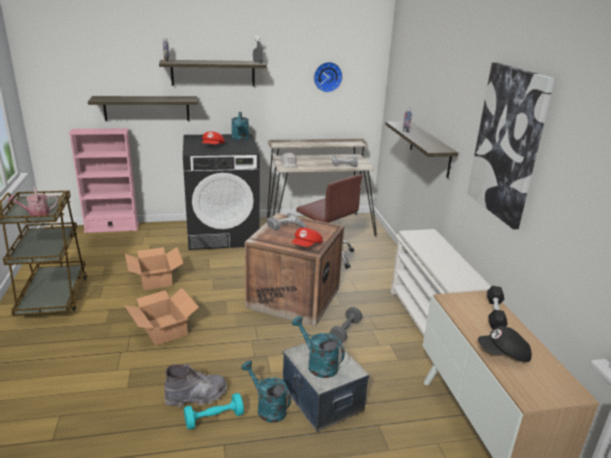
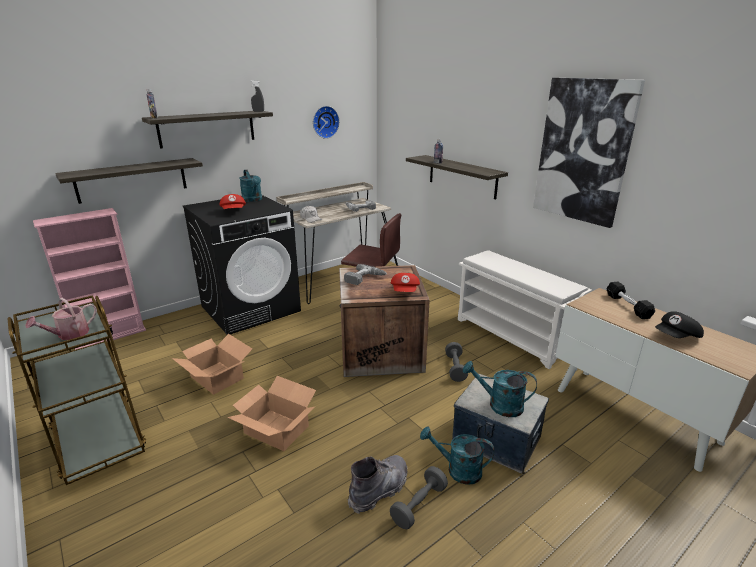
camera: 25 degrees left, 0 degrees up
turquoise dumbbell [184,393,244,430] -> grey dumbbell [390,466,448,530]

